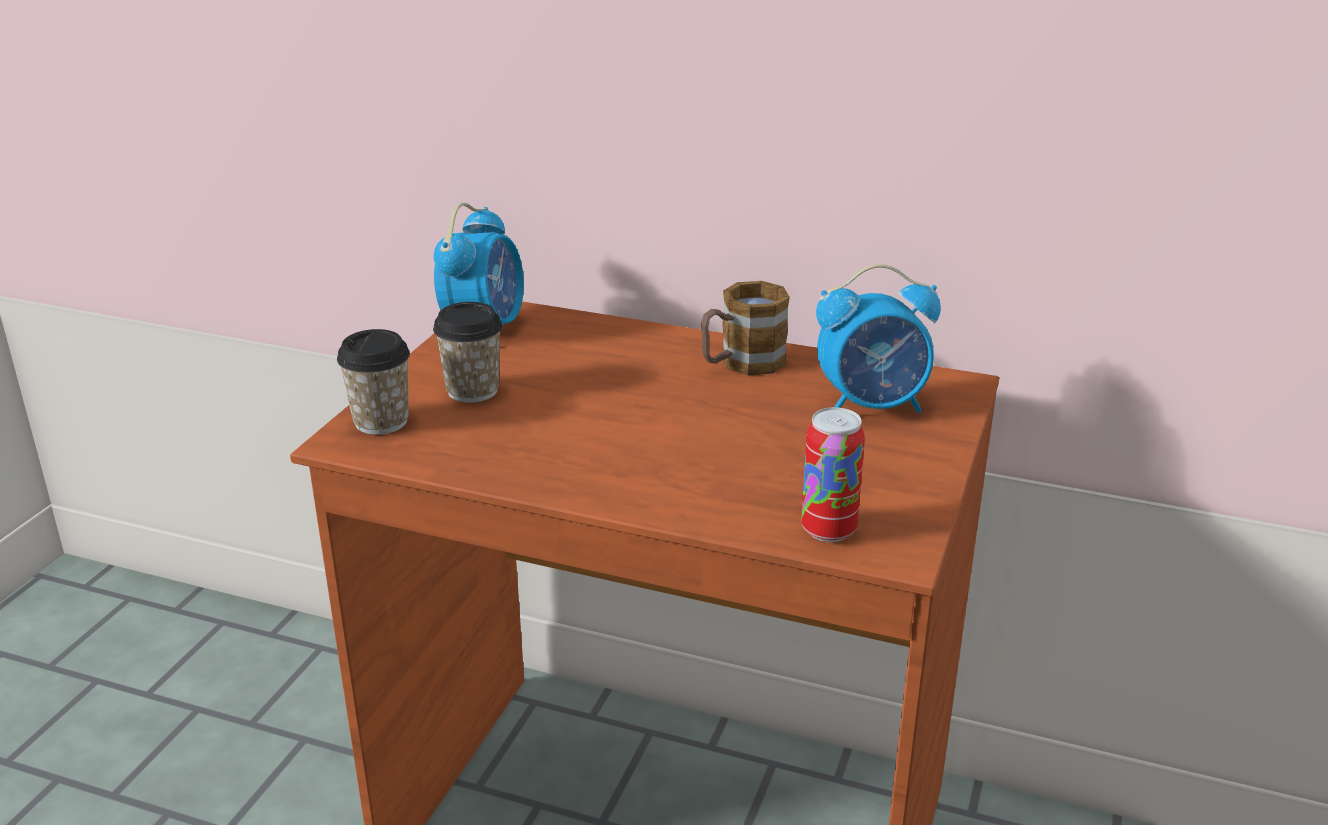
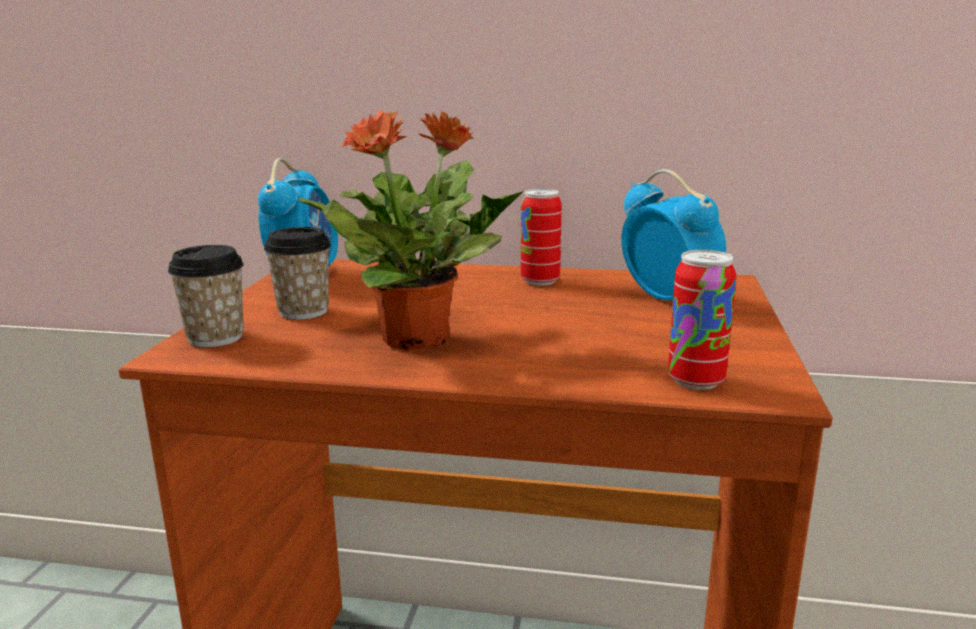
camera: 10 degrees left, 10 degrees down
mug [701,281,790,375] -> can [521,189,562,286]
alarm clock [816,264,941,413] -> alarm clock turned 105 degrees counterclockwise [621,169,726,300]
none -> potted plant [298,110,524,351]

